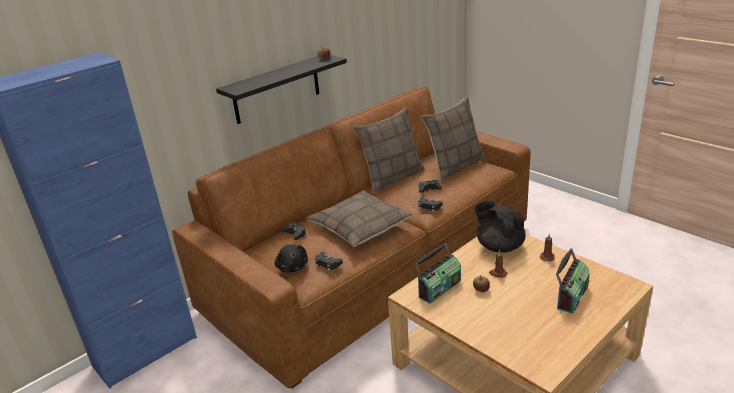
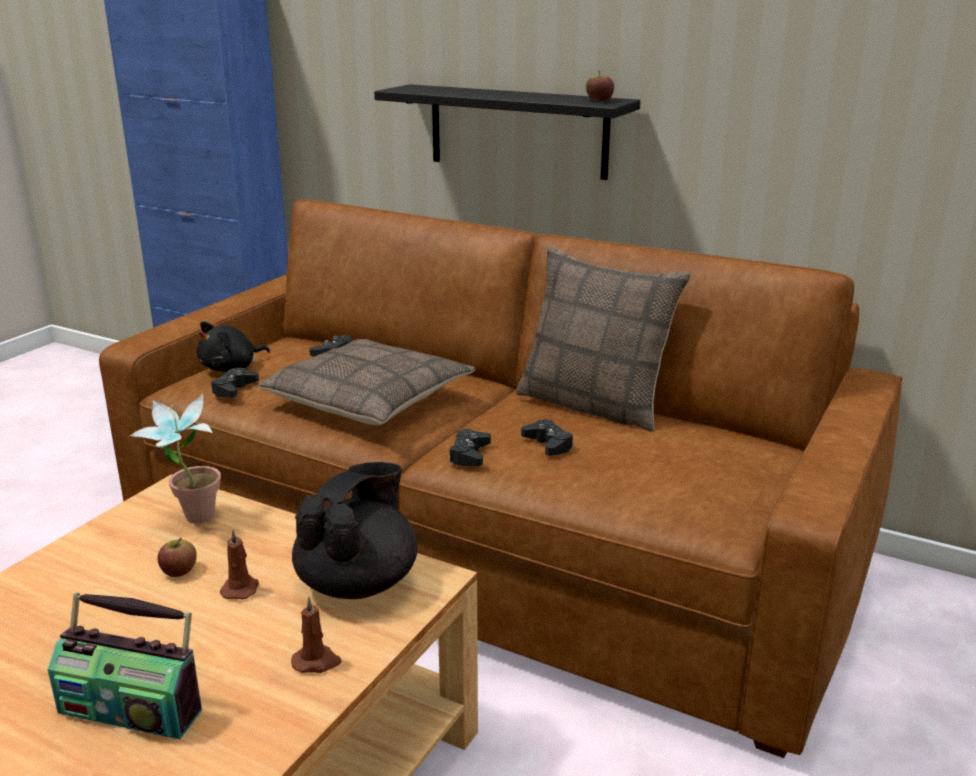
camera: 70 degrees right, 5 degrees down
radio [415,243,461,304] -> potted plant [129,394,221,524]
pillow [421,96,485,181] -> none

